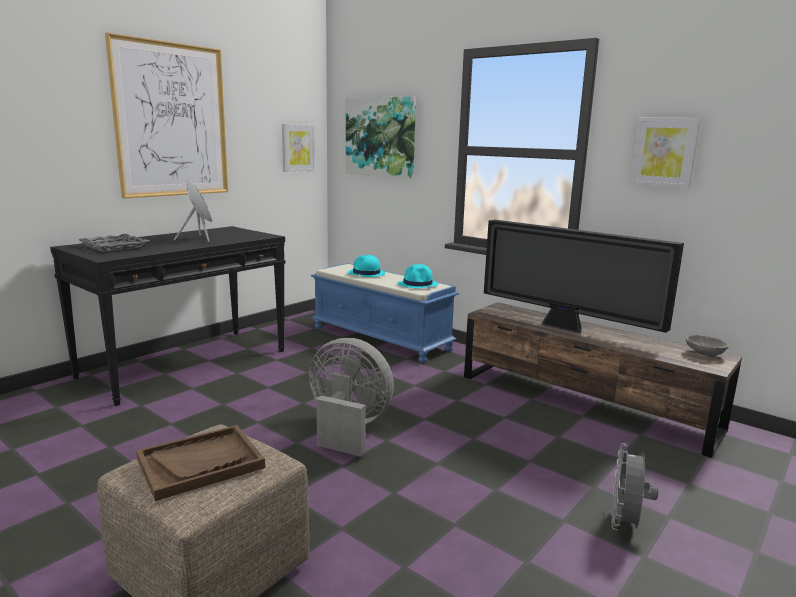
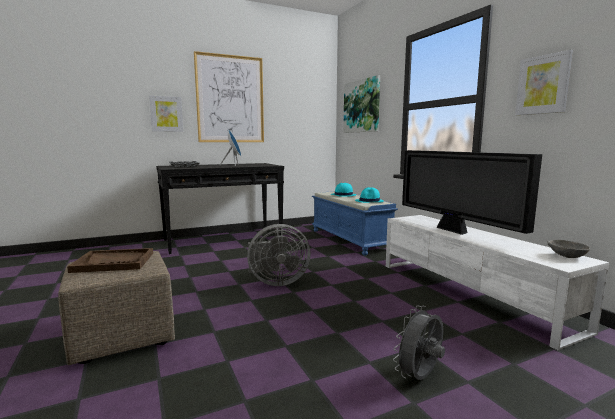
camera: 25 degrees right, 5 degrees down
picture [282,124,315,172] -> picture moved to [149,96,183,132]
grey fan [309,338,394,457] -> grey fan turned 120 degrees clockwise [247,224,311,286]
brown tv stand [464,302,742,458] -> white tv stand [386,215,609,351]

